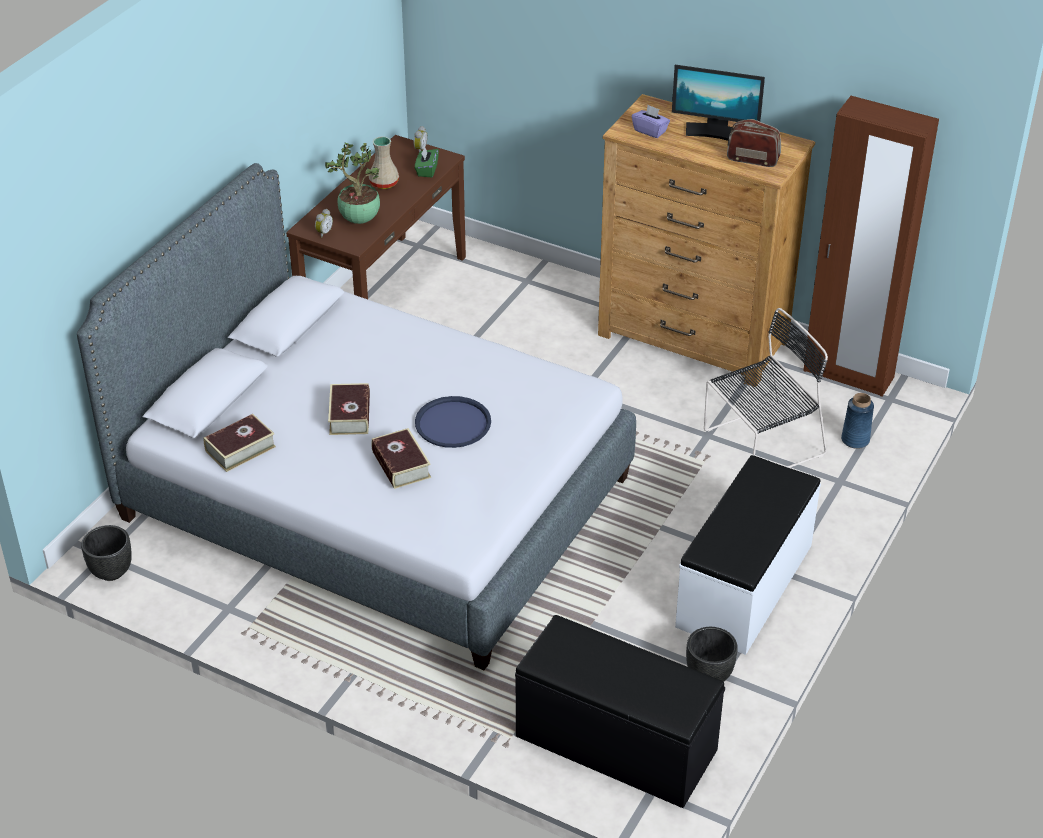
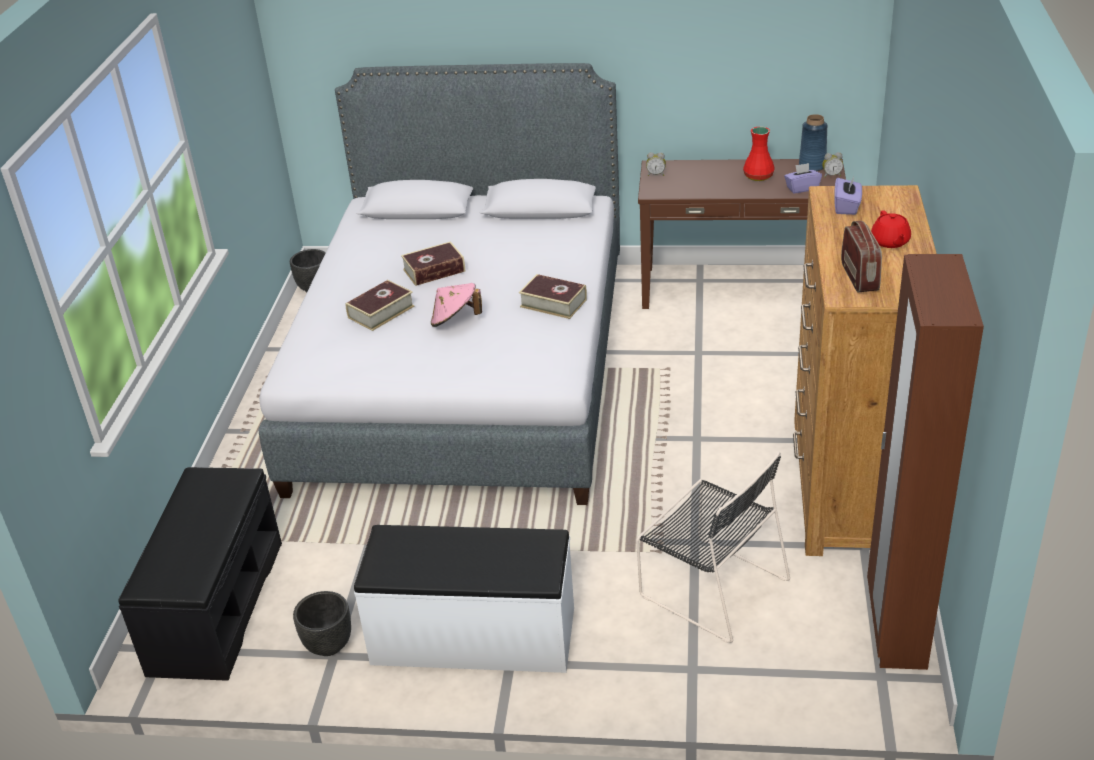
camera: 70 degrees right, 5 degrees down
book [203,414,276,472] -> book moved to [519,274,587,319]
potted plant [325,143,380,224] -> none
beige vase [369,136,399,189] -> red vase [743,126,775,181]
green tissue box [415,147,439,177] -> purple tissue box [784,163,822,194]
blue tray [415,396,491,448] -> pink hat [431,283,482,327]
monitor [672,65,765,141] -> red teapot [871,210,911,248]
blue vase [841,393,874,449] -> blue vase moved to [799,114,828,171]

